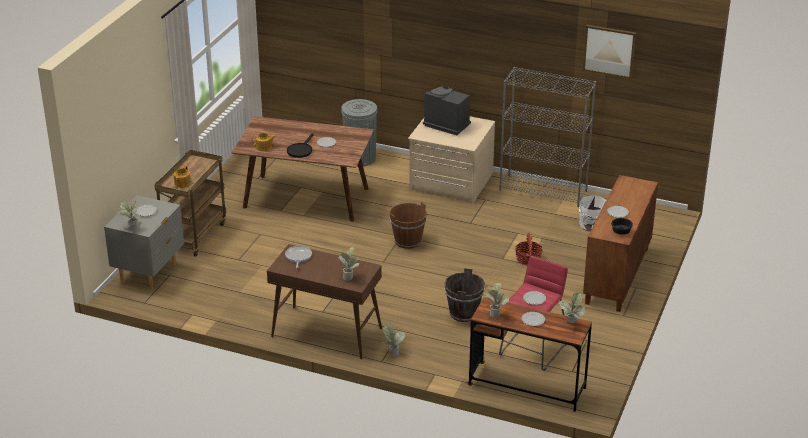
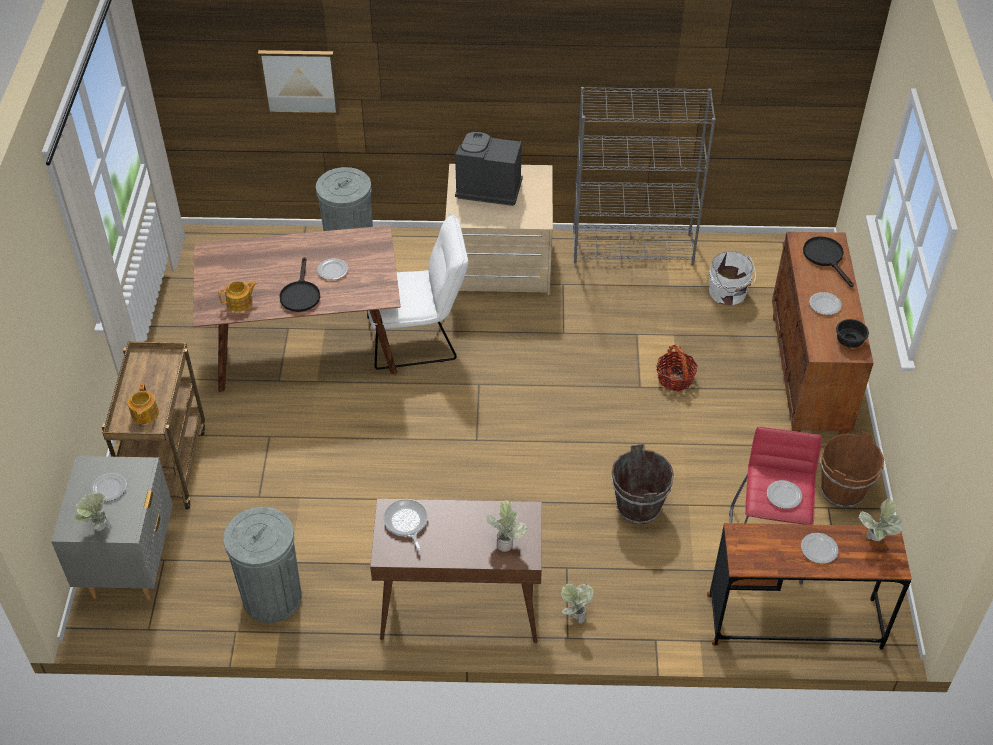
camera: 20 degrees left, 15 degrees up
brown bucket [389,202,427,249] -> brown bucket moved to [820,431,884,508]
potted plant [485,283,509,318] -> none
picture [583,25,636,79] -> picture moved to [258,50,340,115]
none -> grey trash can [223,507,302,623]
none -> white chair [367,214,468,370]
none -> black frying pan [803,237,854,287]

